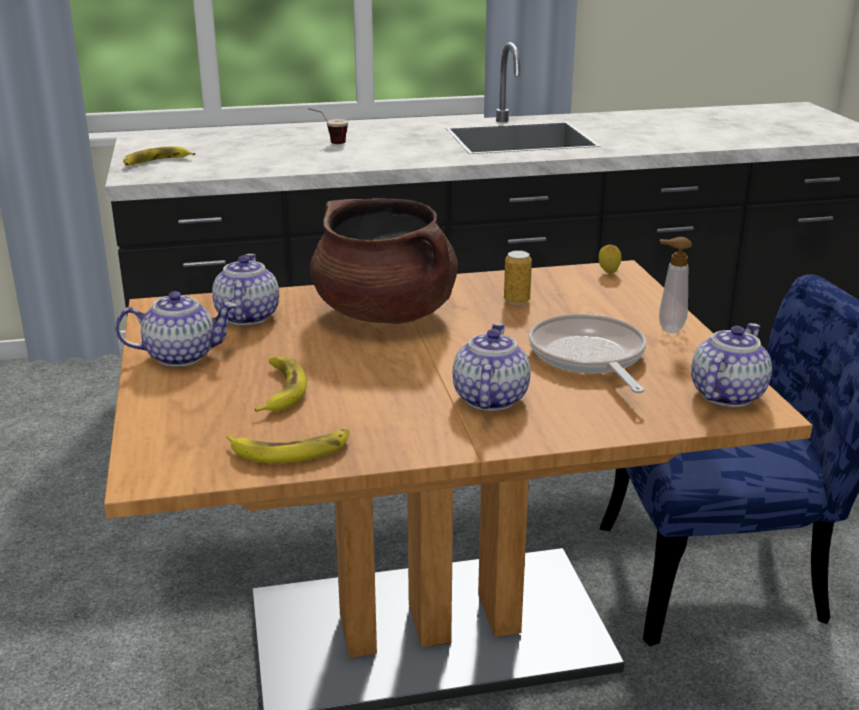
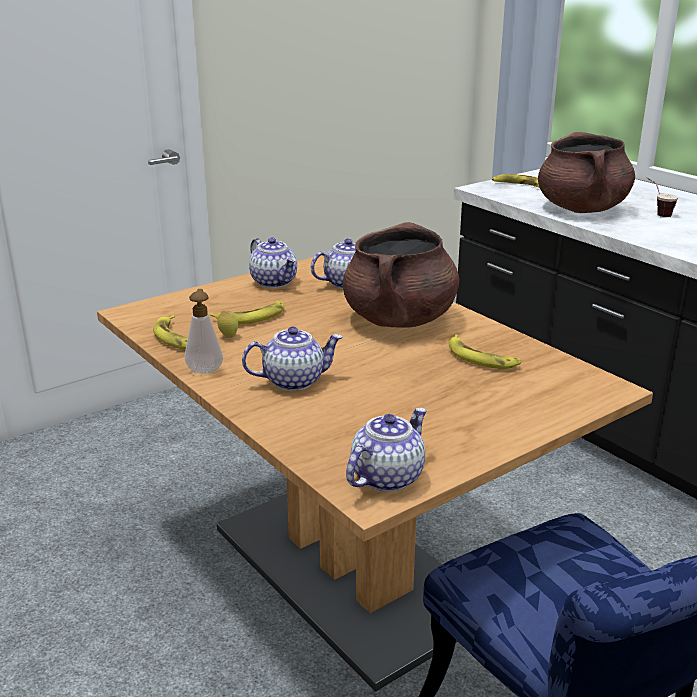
camera: 65 degrees right, 0 degrees up
can [504,250,532,305] -> banana [449,335,522,369]
frying pan [529,314,646,393] -> none
lemon [598,245,621,274] -> lemon moved to [217,310,238,338]
soap dispenser [659,237,692,333] -> soap dispenser moved to [185,289,223,374]
teapot [691,323,772,407] -> teapot turned 60 degrees counterclockwise [346,408,427,492]
none -> brown cooking pot [538,132,635,213]

